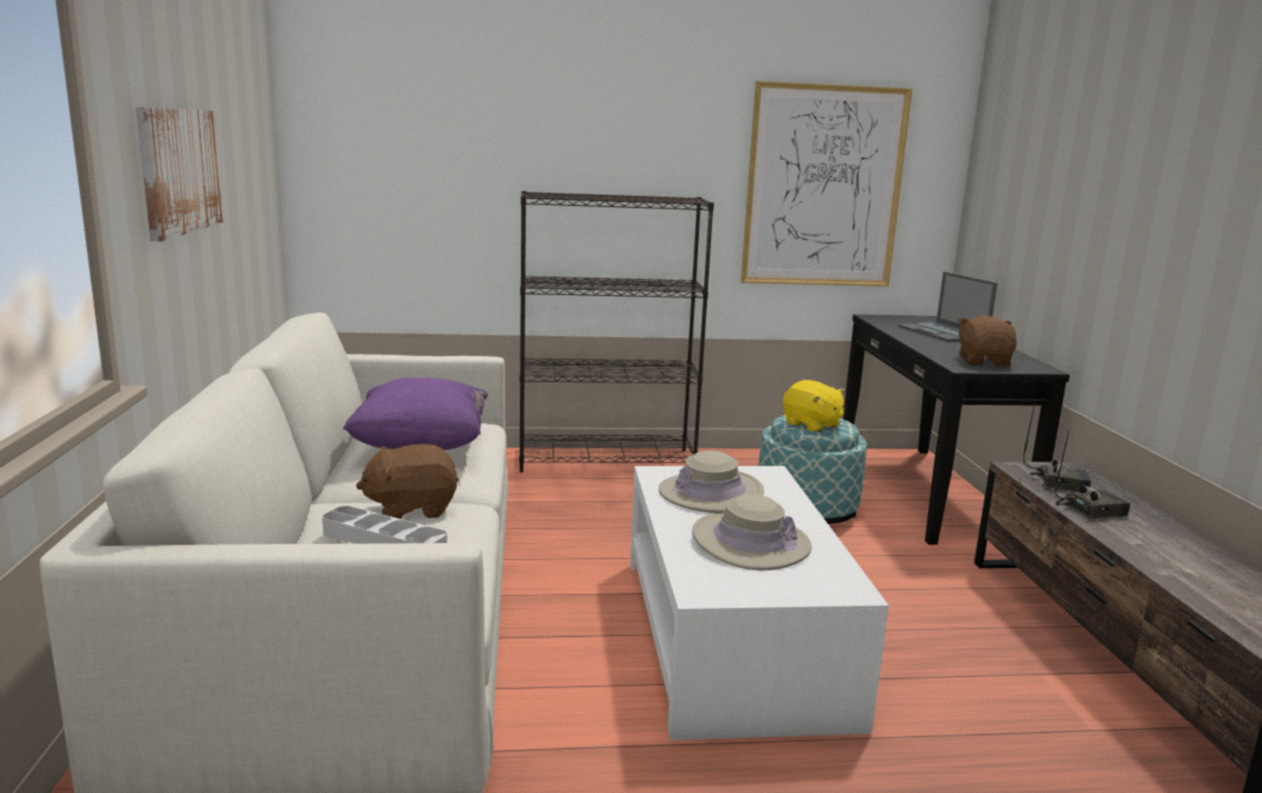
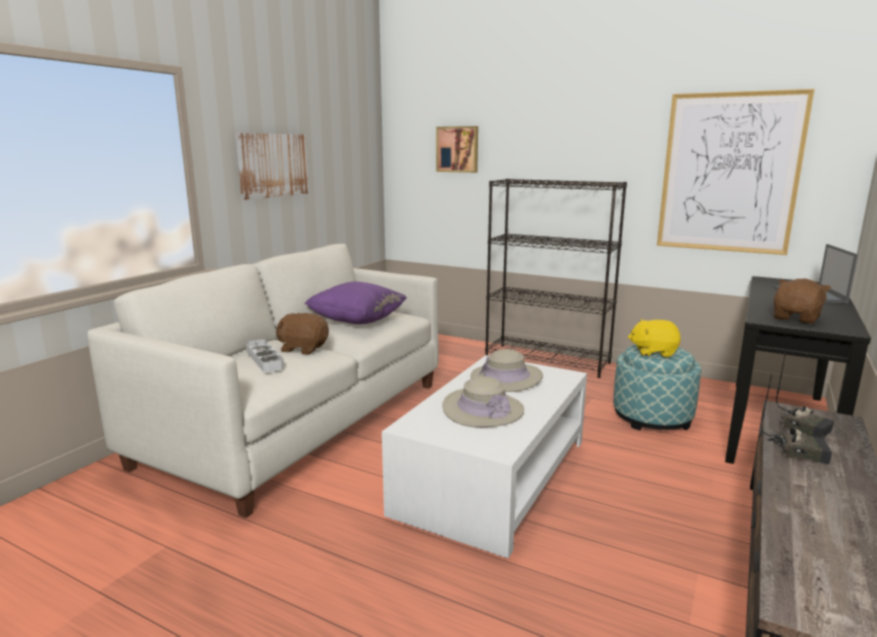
camera: 35 degrees right, 0 degrees up
yellow plush toy [783,380,845,432] -> yellow plush toy turned 105 degrees clockwise [628,319,681,357]
none -> picture [436,126,478,173]

